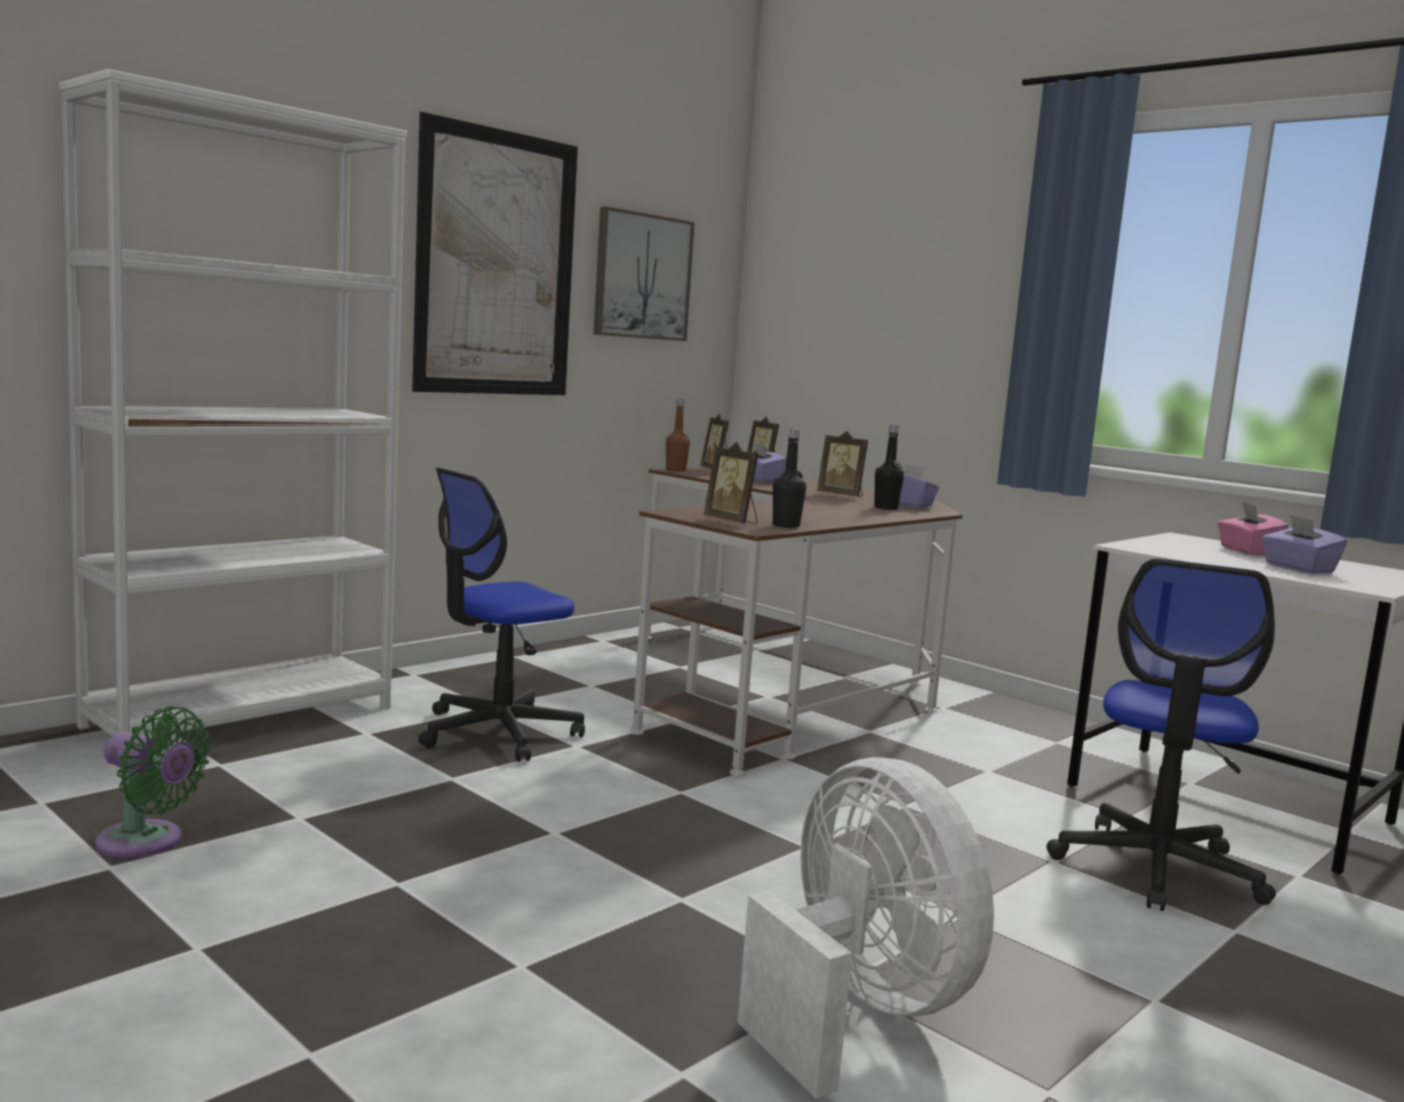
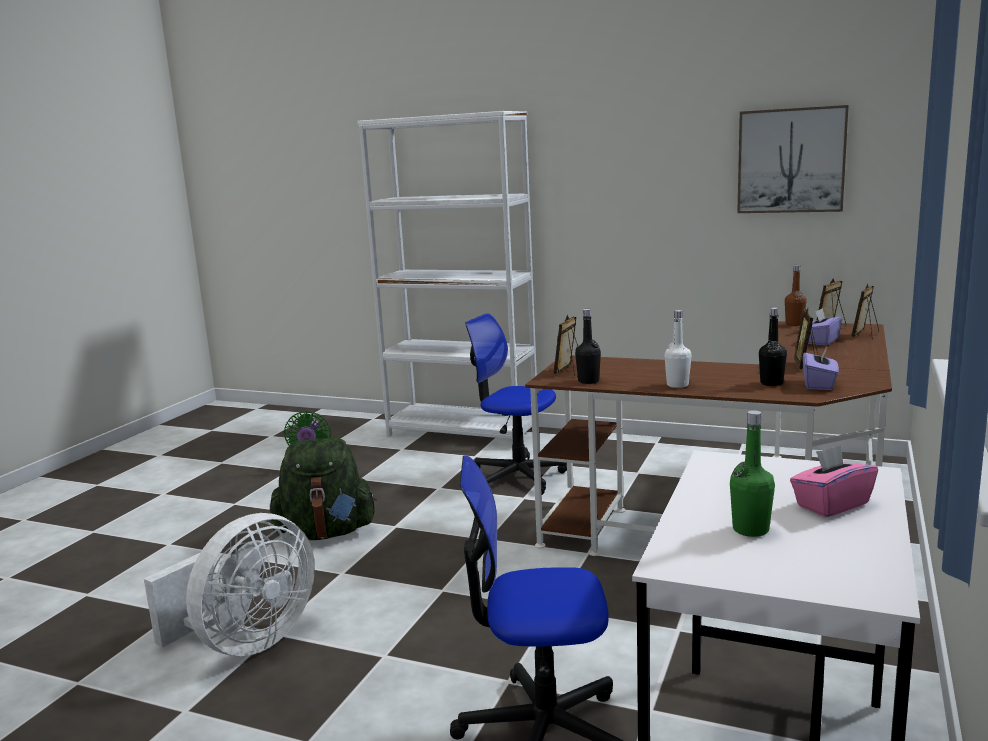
camera: 70 degrees right, 5 degrees up
picture [412,111,578,395] -> none
purple tissue box [1262,515,1347,573] -> green bottle [730,410,775,537]
none -> green backpack [270,438,377,540]
none -> white bottle [664,310,692,388]

